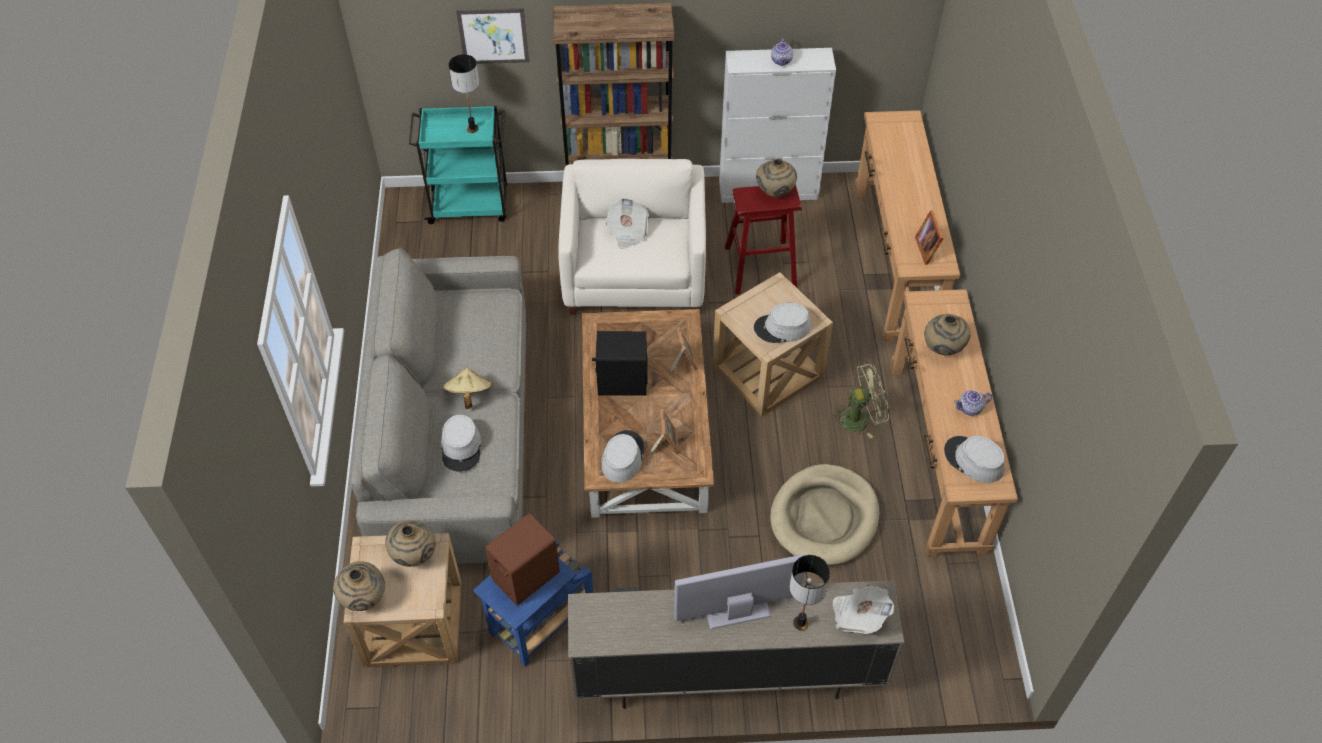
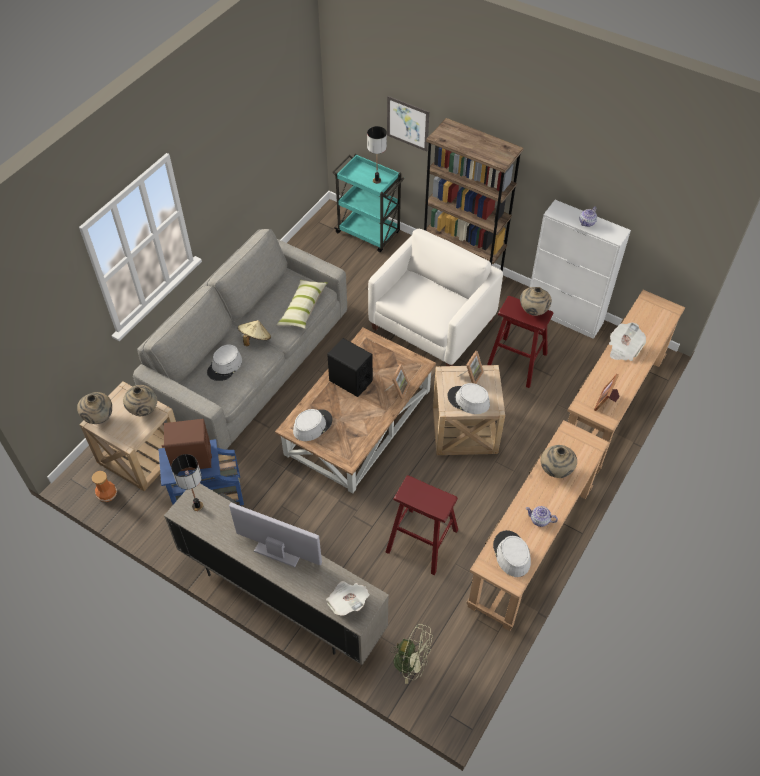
camera: 35 degrees right, 0 degrees up
newspaper [606,198,649,249] -> newspaper moved to [609,323,646,361]
picture frame [650,409,679,454] -> picture frame moved to [457,351,484,384]
beige dog bed [770,464,879,565] -> red stool [386,475,458,575]
table lamp [790,555,830,631] -> table lamp moved to [171,454,203,511]
green fan [831,364,889,439] -> green fan moved to [390,624,433,684]
none -> vase [92,471,117,502]
none -> pillow [276,280,328,329]

